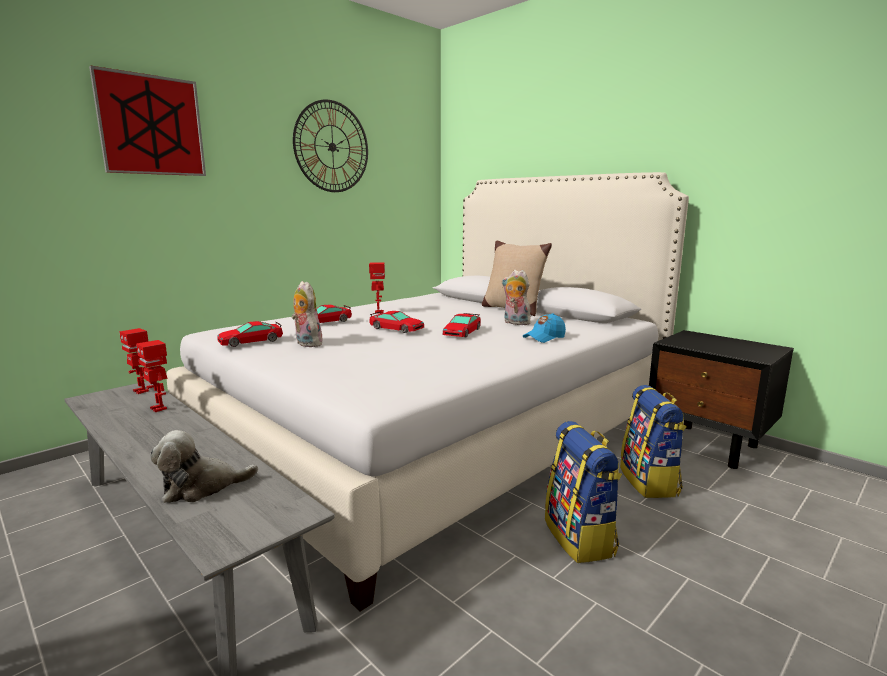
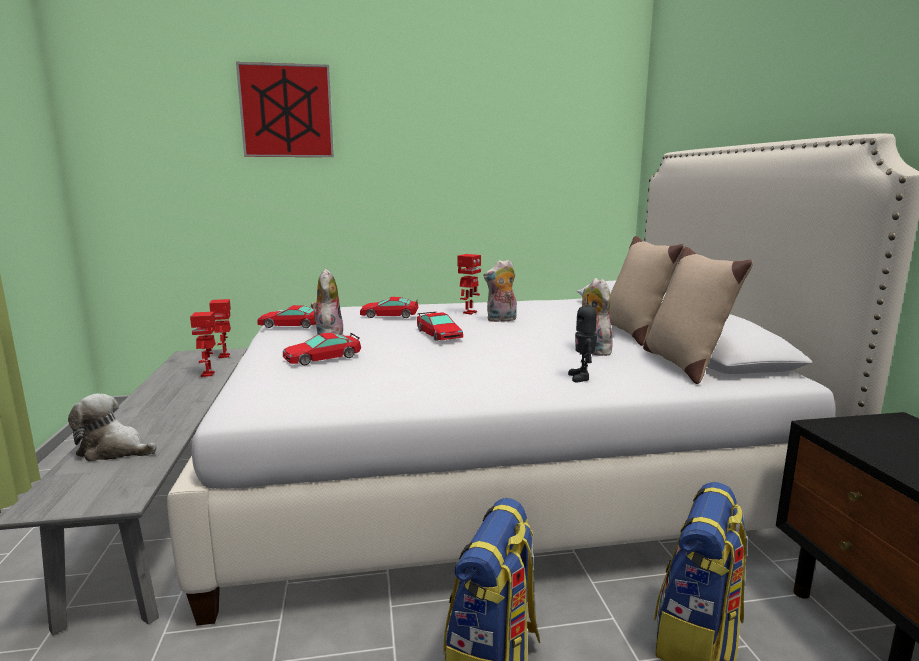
camera: 35 degrees right, 0 degrees up
wall clock [293,100,368,192] -> none
toy car [443,313,481,337] -> toy car moved to [283,333,361,365]
blue cap [523,313,566,343] -> toy robot [568,294,597,382]
none -> plush toy [483,259,517,322]
none -> beige pillow [643,247,753,384]

